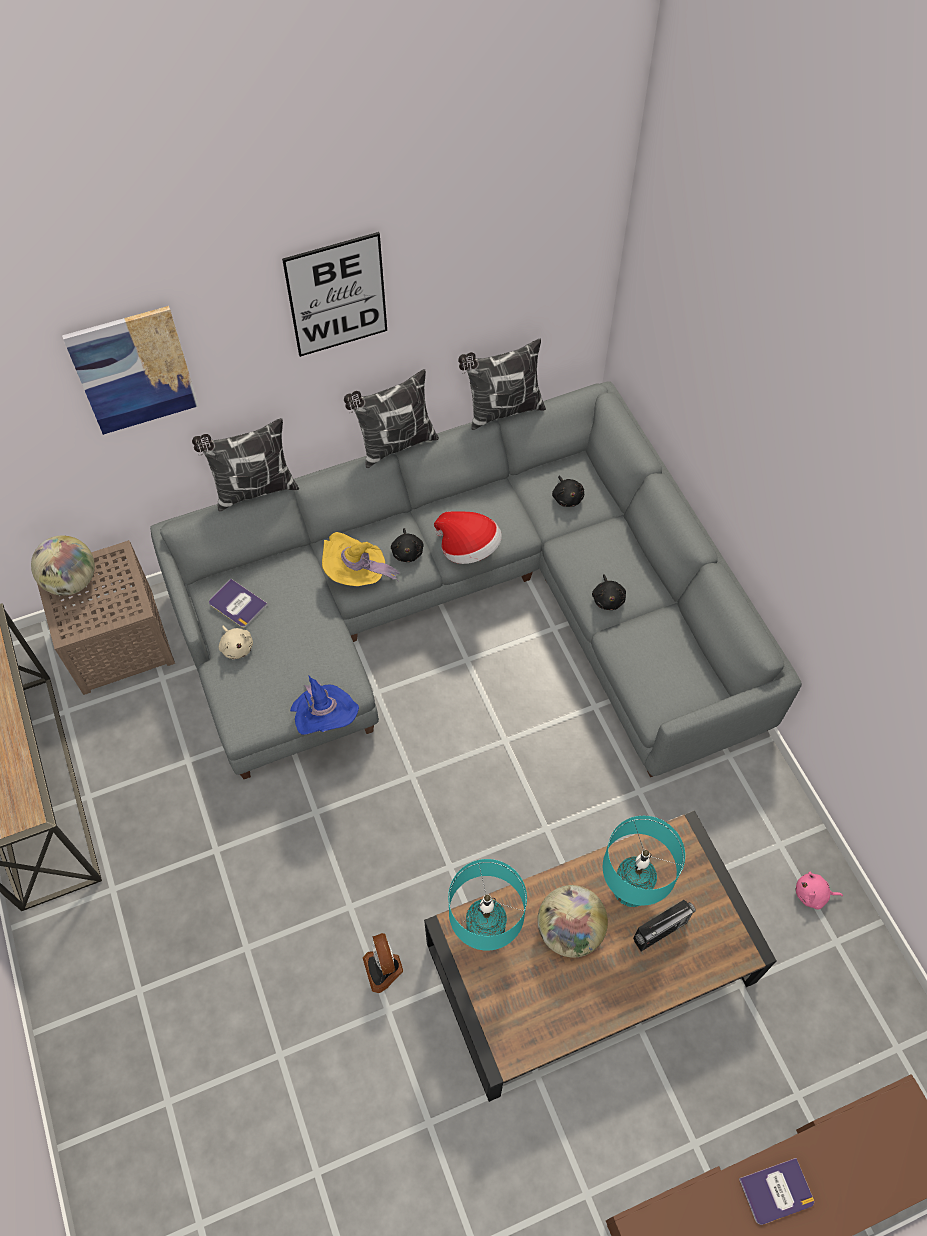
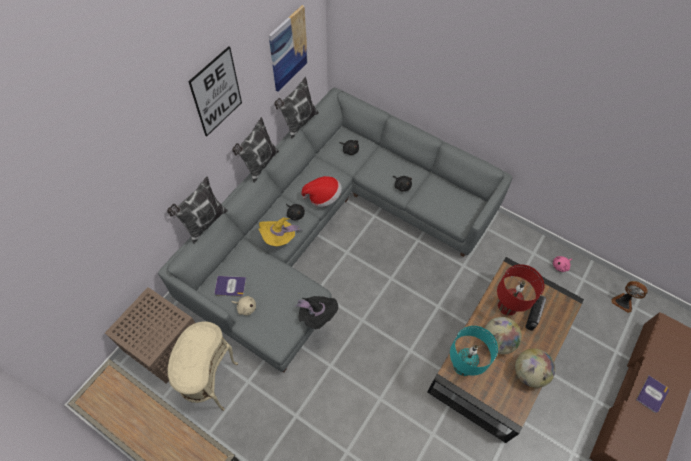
camera: 35 degrees left, 0 degrees up
globe [31,536,95,596] -> globe moved to [515,348,555,388]
picture [62,306,199,435] -> picture moved to [269,5,308,92]
blue hat [290,675,359,735] -> black hat [295,296,338,329]
fan [363,933,403,993] -> fan moved to [611,281,648,313]
turquoise table lamp [603,816,685,907] -> red table lamp [497,264,544,316]
none -> beige side table [167,321,238,411]

